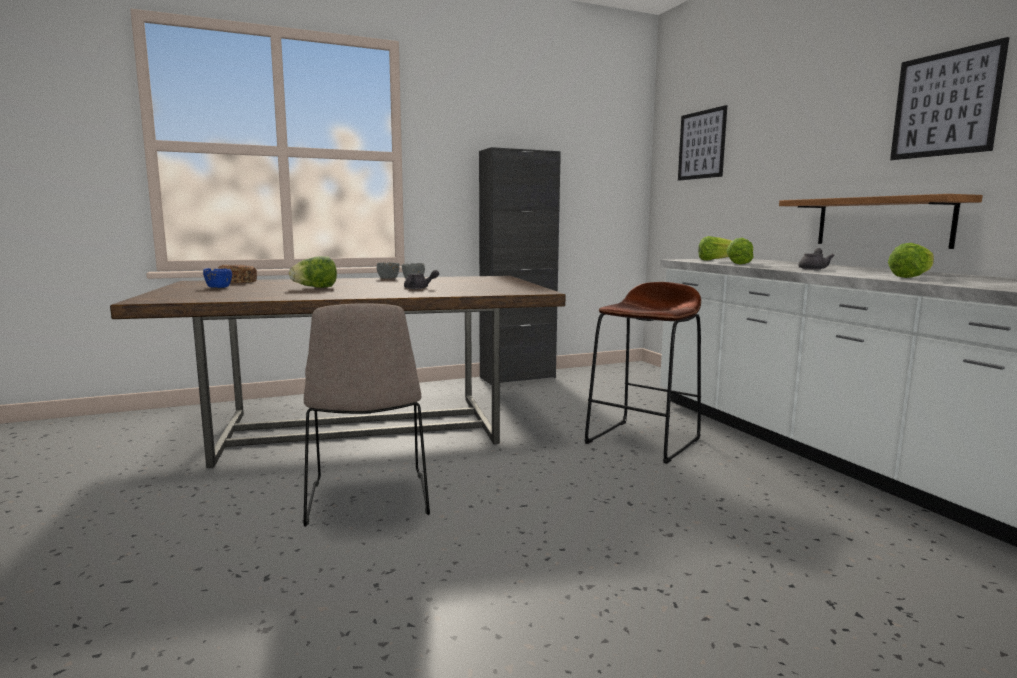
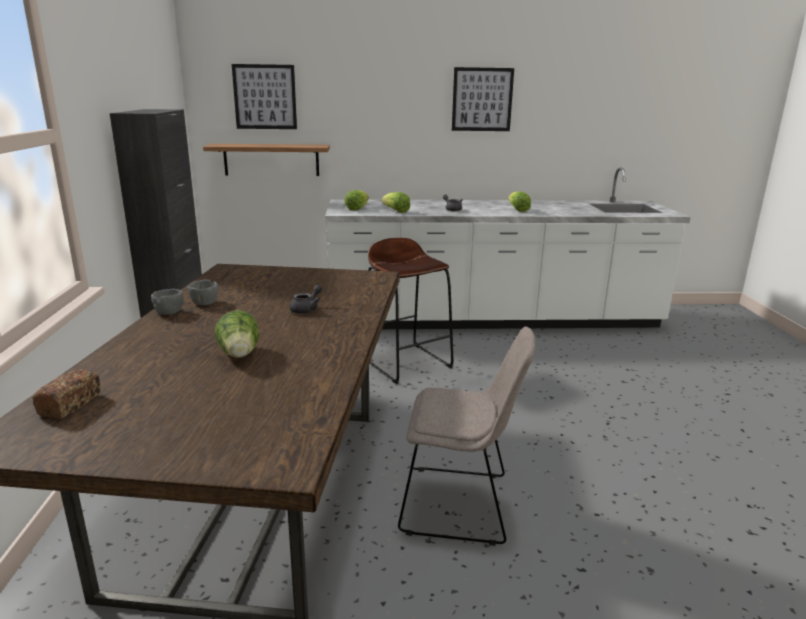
camera: 70 degrees left, 10 degrees up
blue bowl [203,268,232,288] -> none
shelf [779,194,983,249] -> shelf moved to [203,144,330,176]

